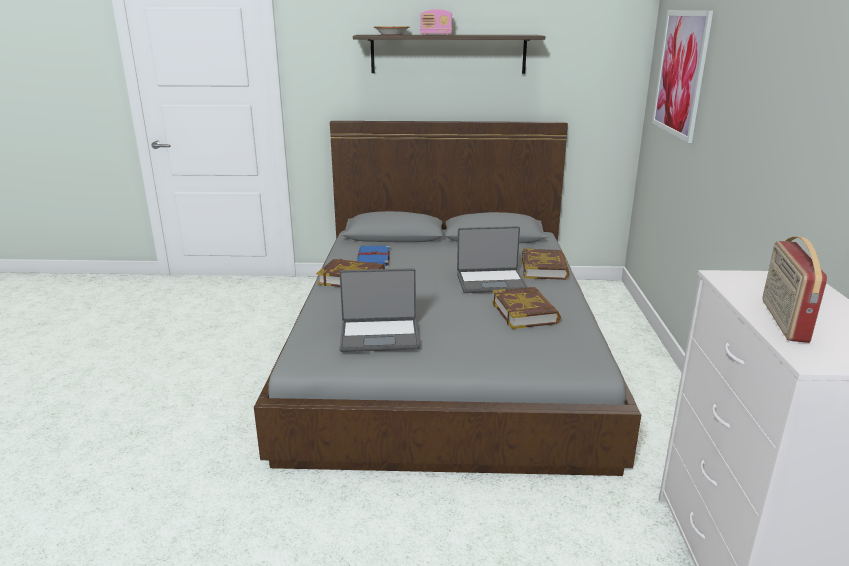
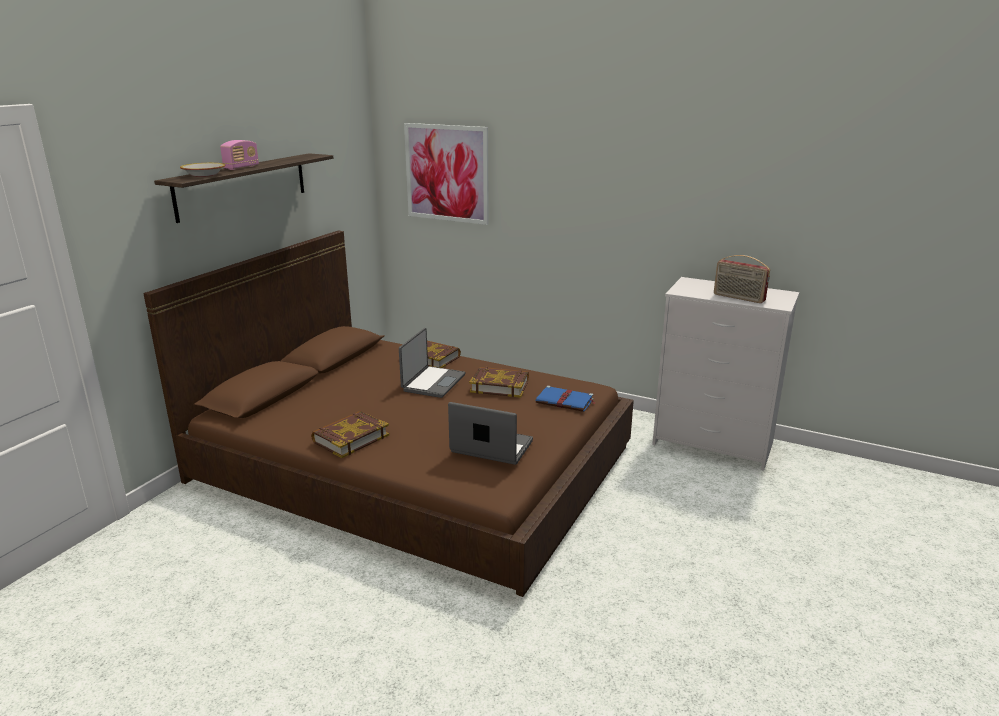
camera: 65 degrees left, 0 degrees up
grey bed [254,121,641,476] -> brown bed [143,230,634,597]
laptop [340,268,419,352] -> laptop turned 90 degrees counterclockwise [448,402,533,465]
blue book [357,245,390,267] -> blue book moved to [536,385,596,412]

